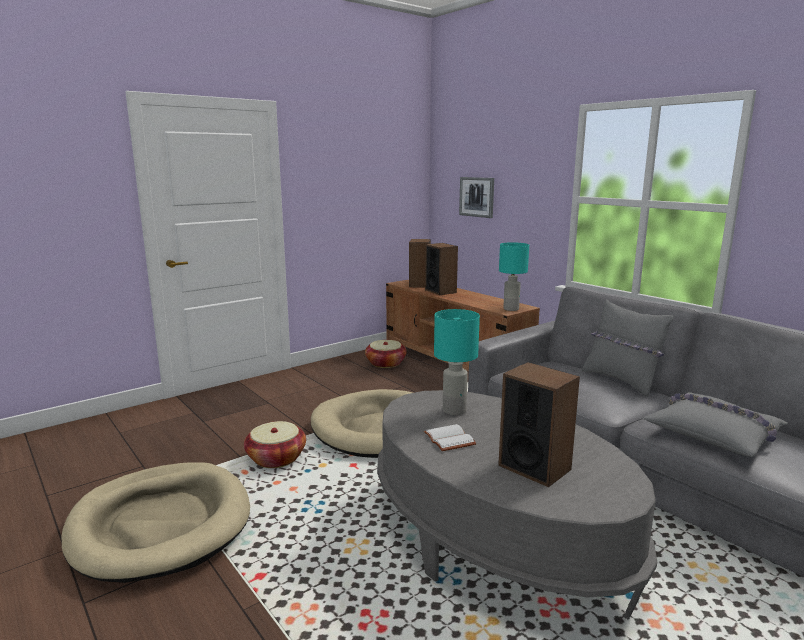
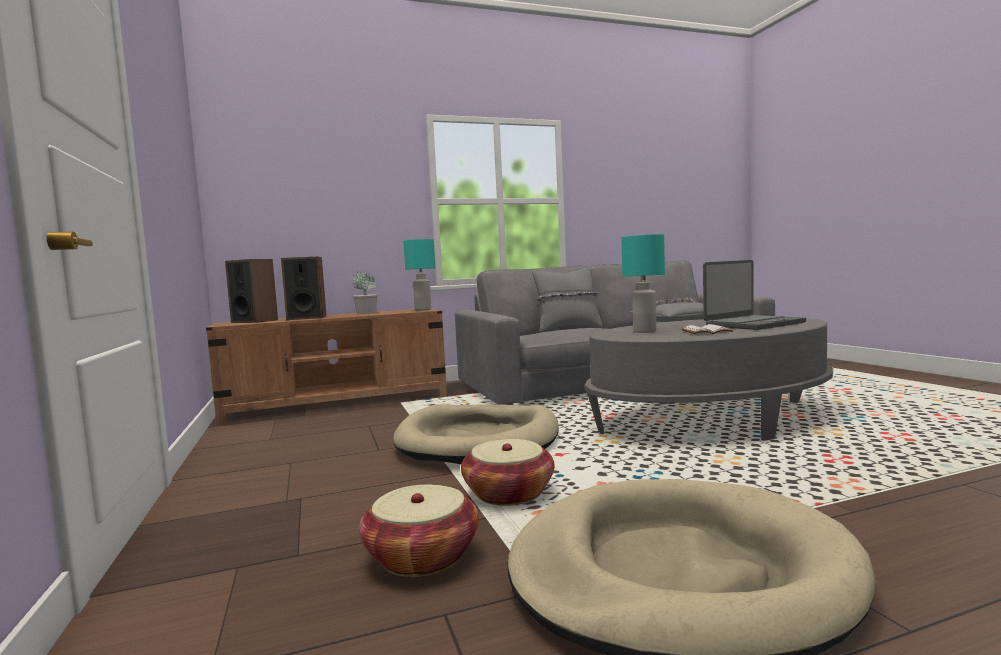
camera: 70 degrees left, 10 degrees down
basket [365,340,407,368] -> basket moved to [359,485,479,577]
picture [459,177,494,218] -> none
speaker [498,362,580,487] -> laptop [703,260,806,330]
none -> potted plant [353,272,377,314]

